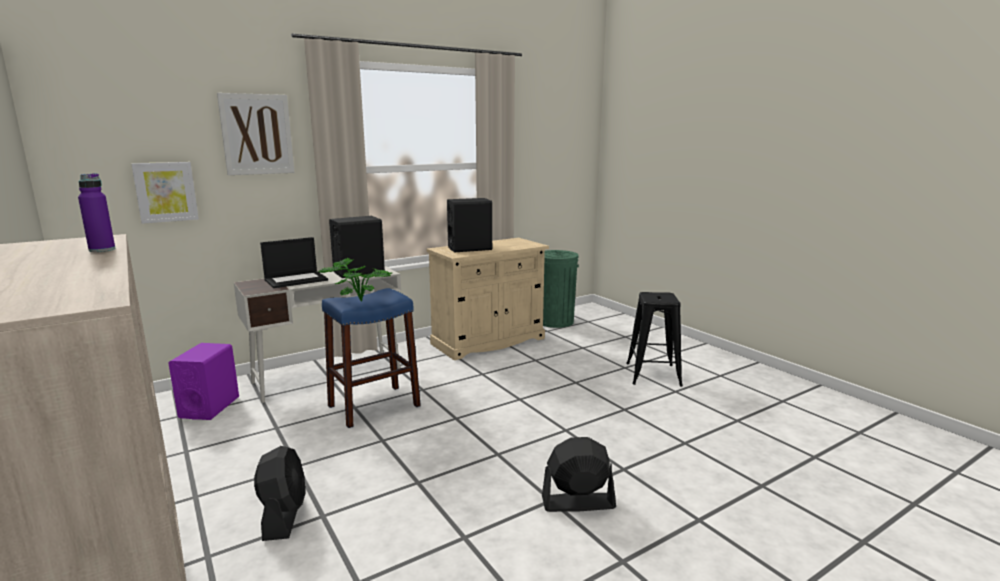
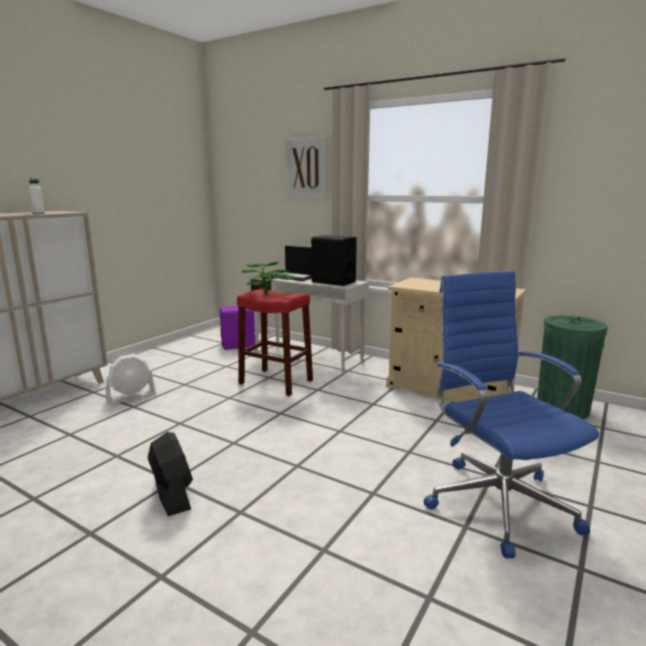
camera: 65 degrees right, 0 degrees up
purple bottle [78,173,116,252] -> white bottle [29,177,45,214]
picture [131,162,199,224] -> none
black fan [254,446,305,541] -> white fan [106,354,156,405]
blue stool [322,288,421,428] -> red stool [237,289,313,396]
black speaker [447,198,492,252] -> none
black stool [626,292,683,387] -> blue office chair [424,271,599,558]

